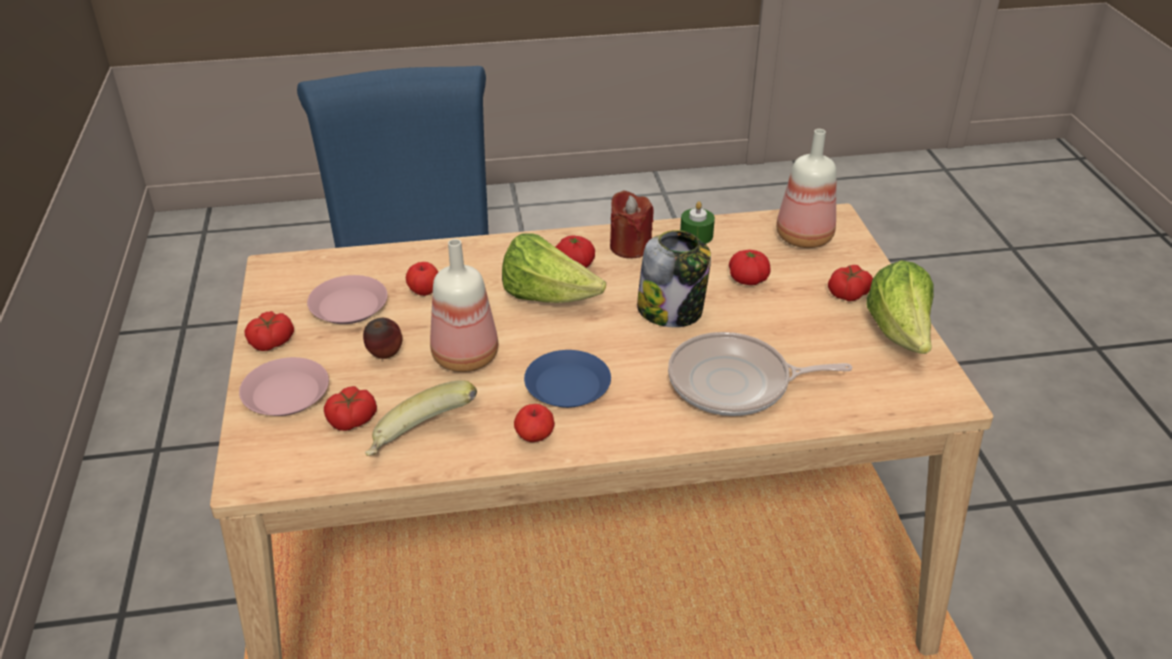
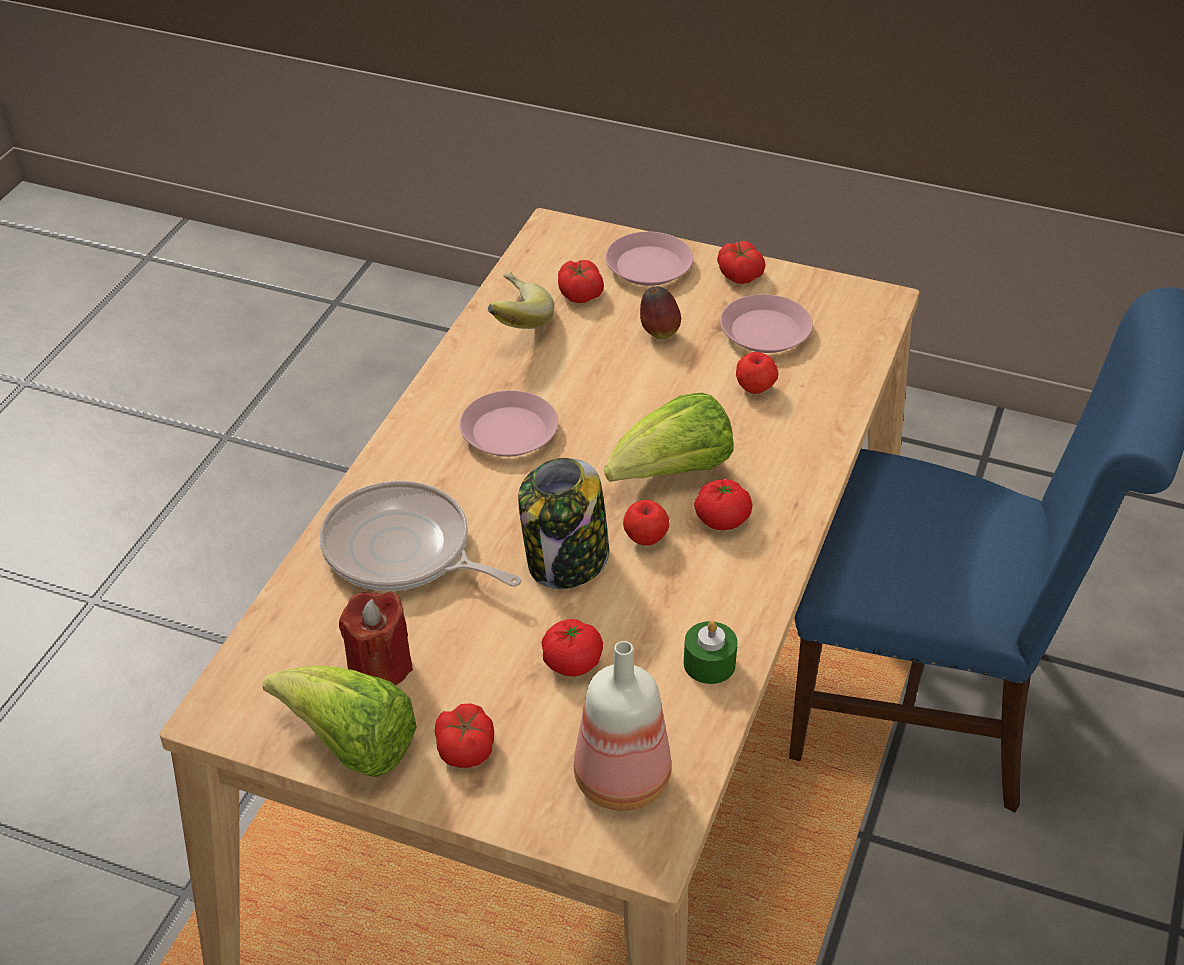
camera: 120 degrees right, 5 degrees up
bottle [430,239,498,372] -> none
apple [514,404,555,442] -> apple moved to [623,500,669,546]
blue plate [524,350,611,408] -> pink plate [460,390,558,457]
red candle [610,190,653,258] -> red candle moved to [339,592,413,685]
frying pan [668,332,852,416] -> frying pan turned 90 degrees counterclockwise [319,481,522,591]

